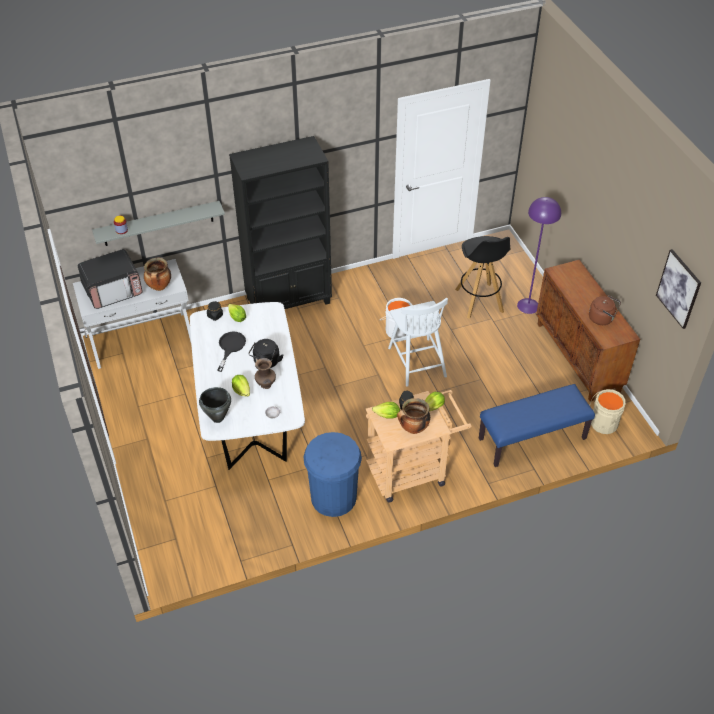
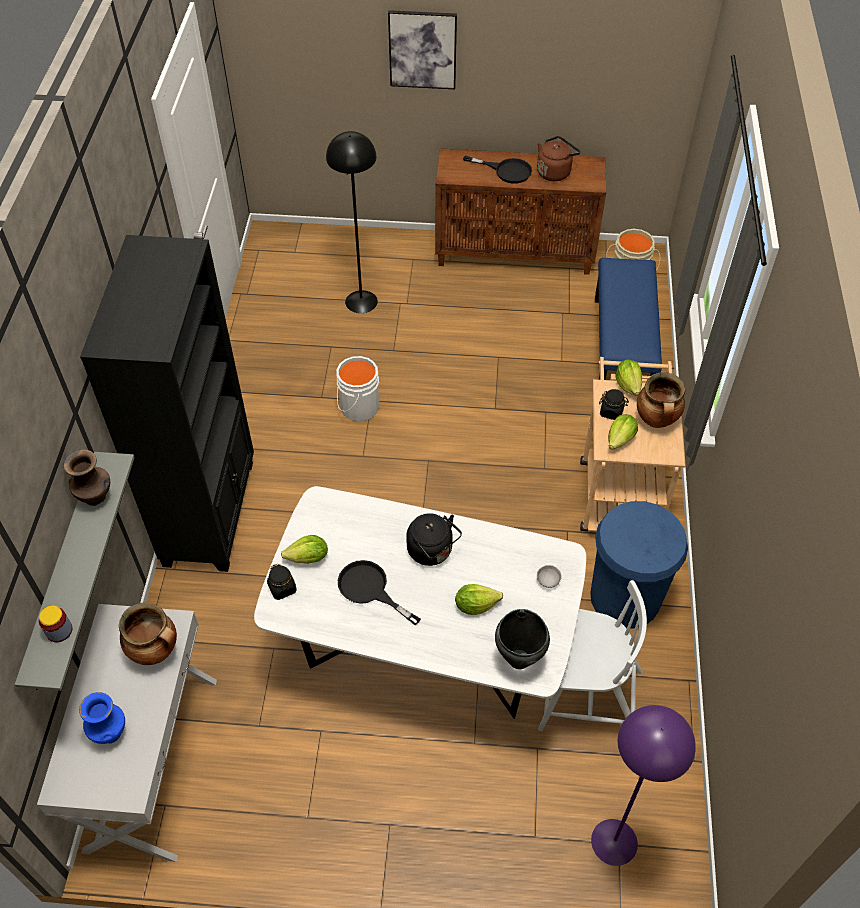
camera: 65 degrees left, 5 degrees up
microwave [78,249,143,309] -> blue vase [79,692,125,744]
brown vase [255,358,276,389] -> brown vase moved to [64,449,110,506]
white chair [388,298,448,387] -> white chair moved to [538,580,647,731]
black stool [455,236,510,319] -> black floor lamp [326,131,378,313]
purple floor lamp [517,197,561,314] -> purple floor lamp moved to [591,705,696,866]
picture [656,249,701,329] -> picture moved to [388,10,457,89]
none -> black frying pan [463,155,532,184]

